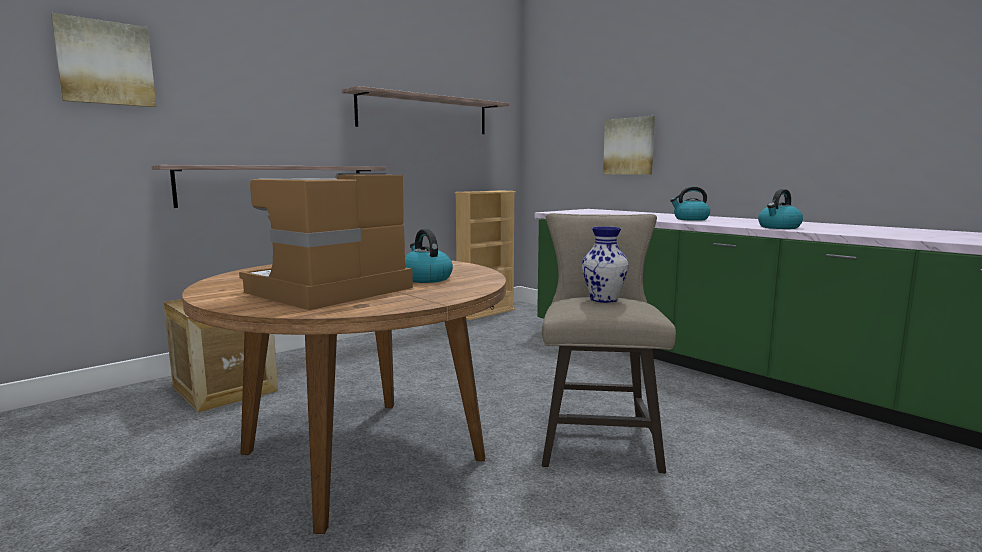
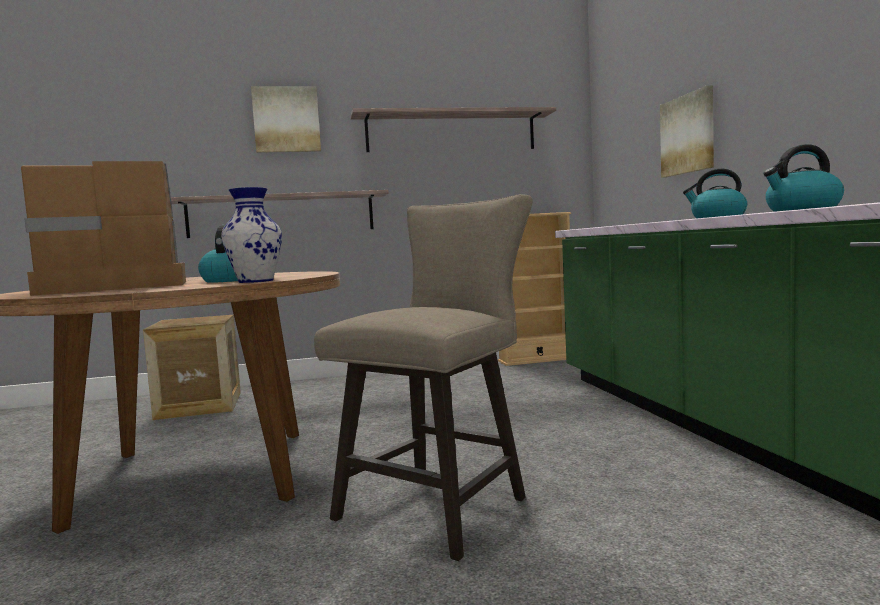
camera: 30 degrees right, 5 degrees down
picture [51,13,156,107] -> picture moved to [251,86,321,153]
vase [582,227,629,303] -> vase moved to [221,187,282,283]

